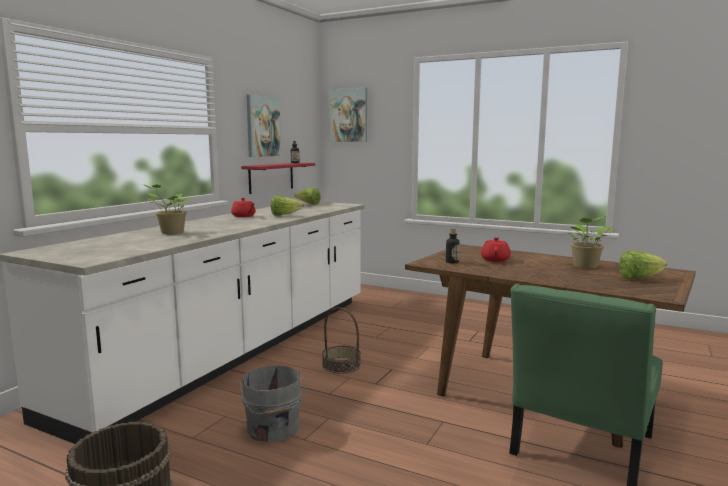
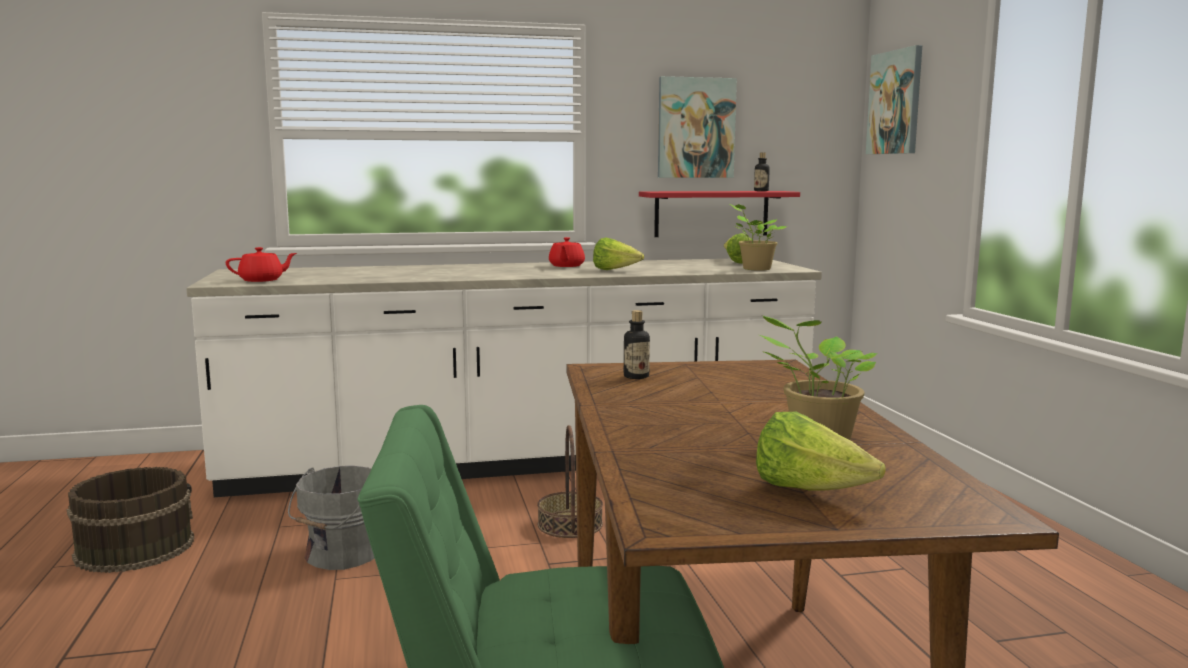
camera: 50 degrees right, 0 degrees up
potted plant [142,184,191,234] -> potted plant moved to [729,204,787,270]
red teapot [481,237,511,262] -> red teapot moved to [226,247,297,282]

